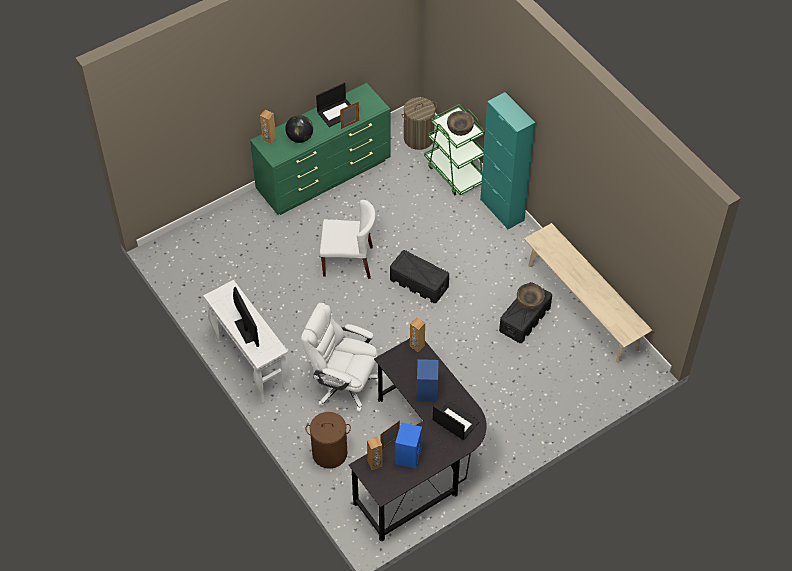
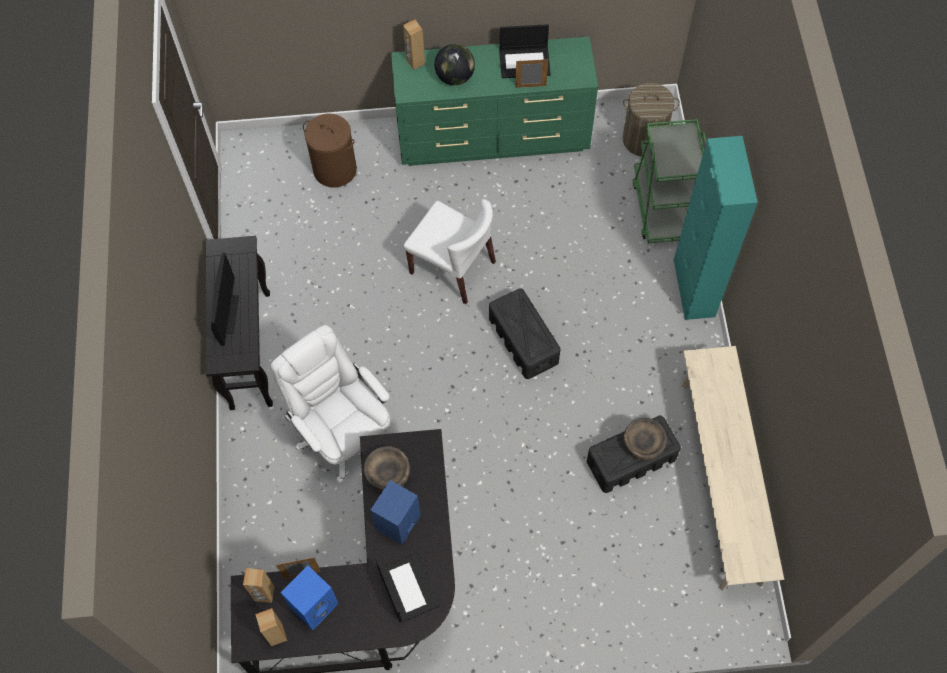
camera: 30 degrees right, 10 degrees up
white console table [203,280,288,404] -> black console table [206,236,273,410]
brown laundry basket [306,412,351,469] -> brown laundry basket moved to [303,113,357,187]
brown speaker [410,317,425,352] -> brown speaker moved to [255,608,287,646]
brown bowl [447,111,474,136] -> brown bowl moved to [364,446,410,492]

